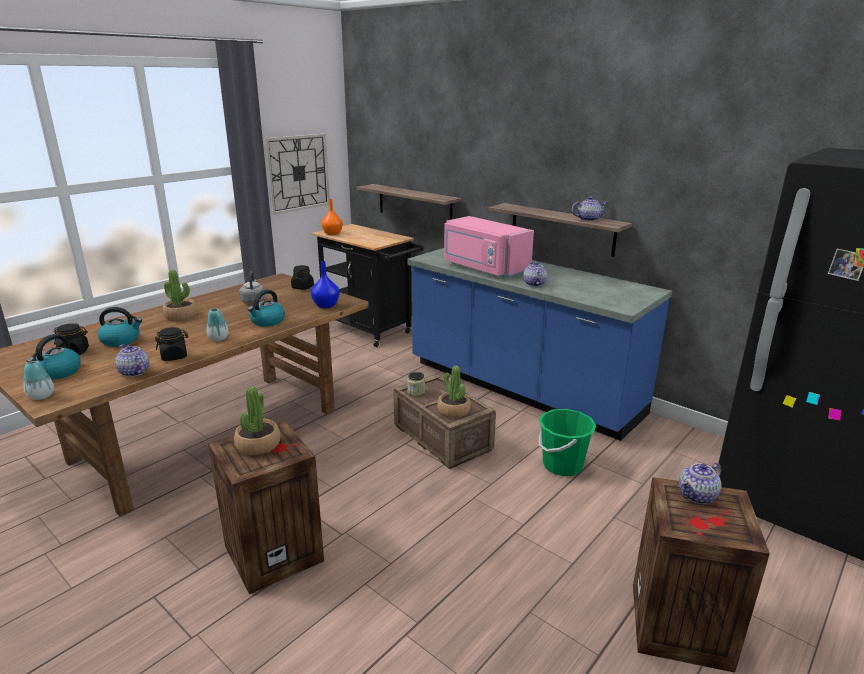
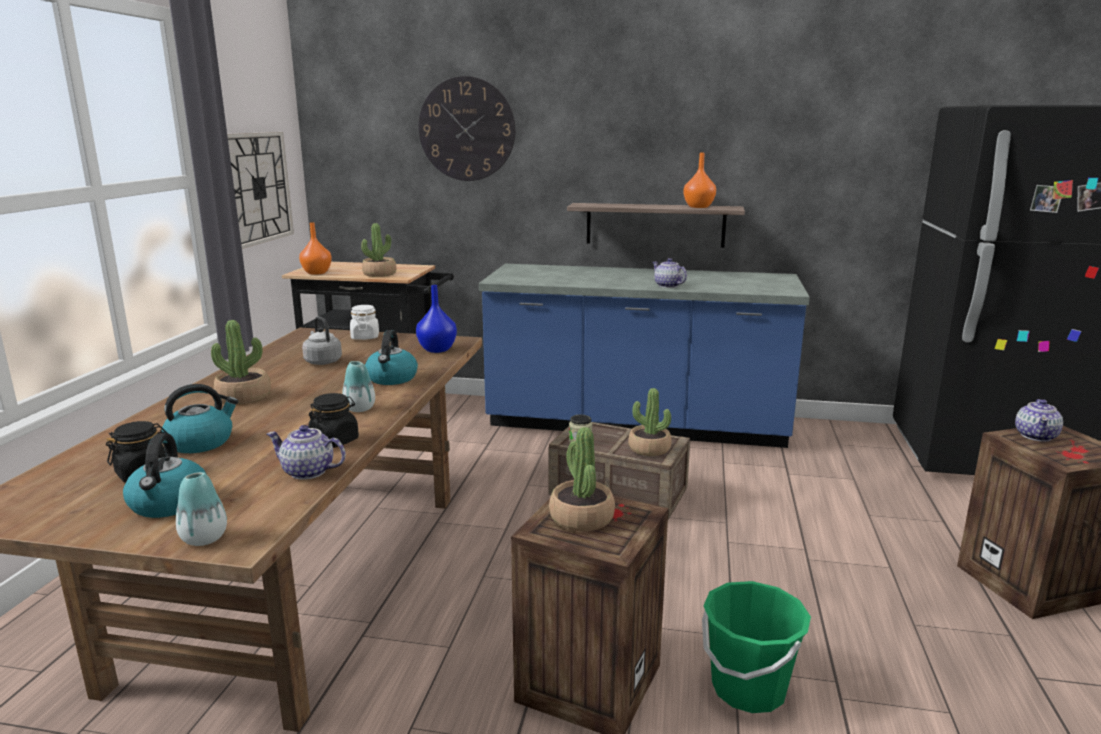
camera: 30 degrees left, 5 degrees down
black jar [291,265,314,290] -> white jar [350,305,379,340]
shelf [356,184,461,220] -> none
pink microwave [444,216,534,277] -> none
green bucket [539,409,597,476] -> green bucket moved to [702,581,811,713]
teapot [572,197,608,221] -> orange vase [683,153,716,208]
none -> potted plant [361,223,396,277]
none -> wall clock [418,76,515,181]

